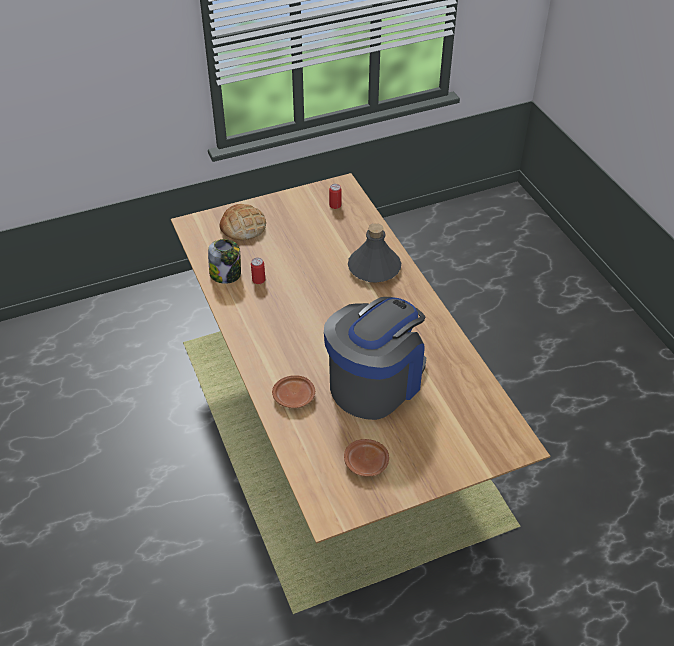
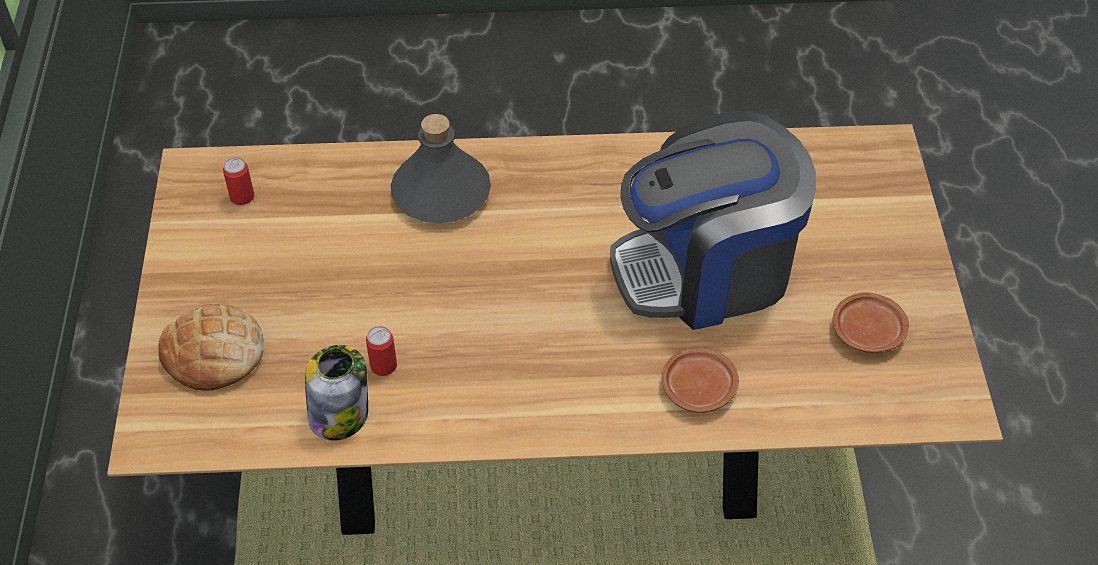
camera: 70 degrees left, 5 degrees up
coffee machine [324,297,426,420] -> coffee machine turned 75 degrees counterclockwise [610,111,816,330]

